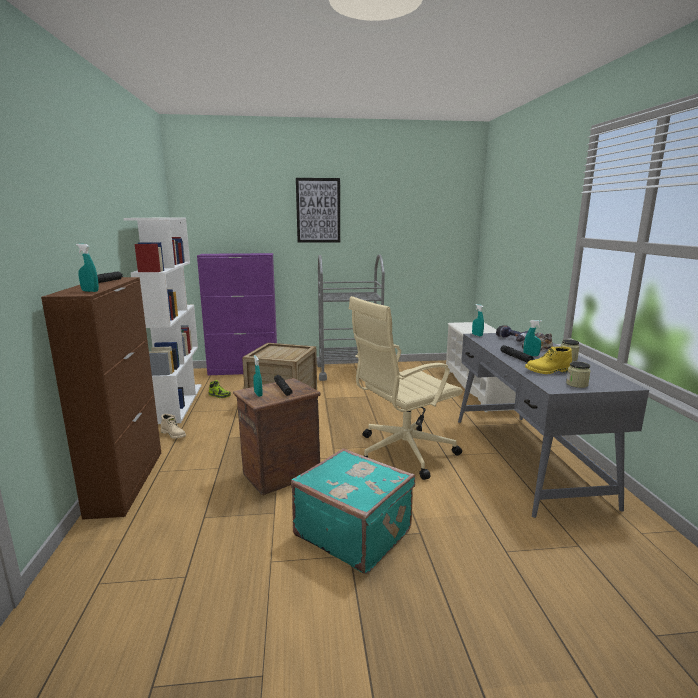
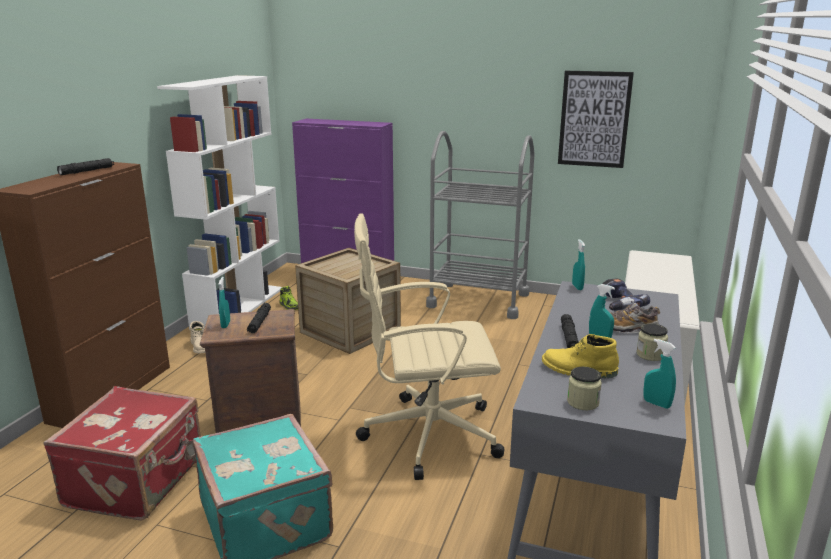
camera: 25 degrees right, 5 degrees up
turquoise spray bottle [76,244,99,292] -> turquoise spray bottle moved to [644,339,676,409]
picture [296,178,340,243] -> picture moved to [558,71,634,168]
none -> red suitcase [43,386,201,521]

